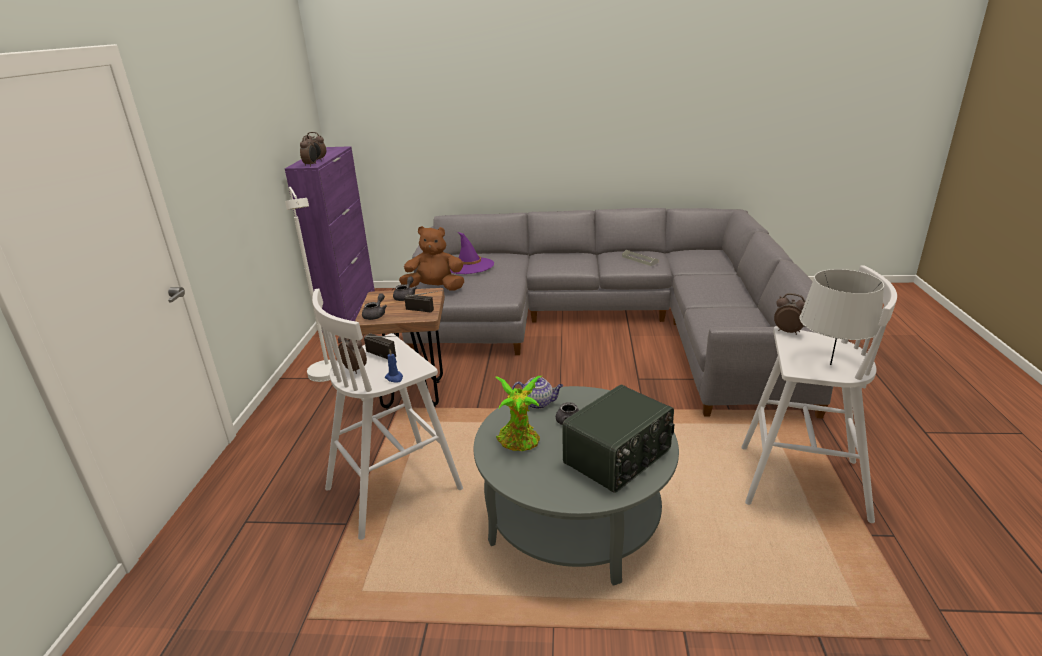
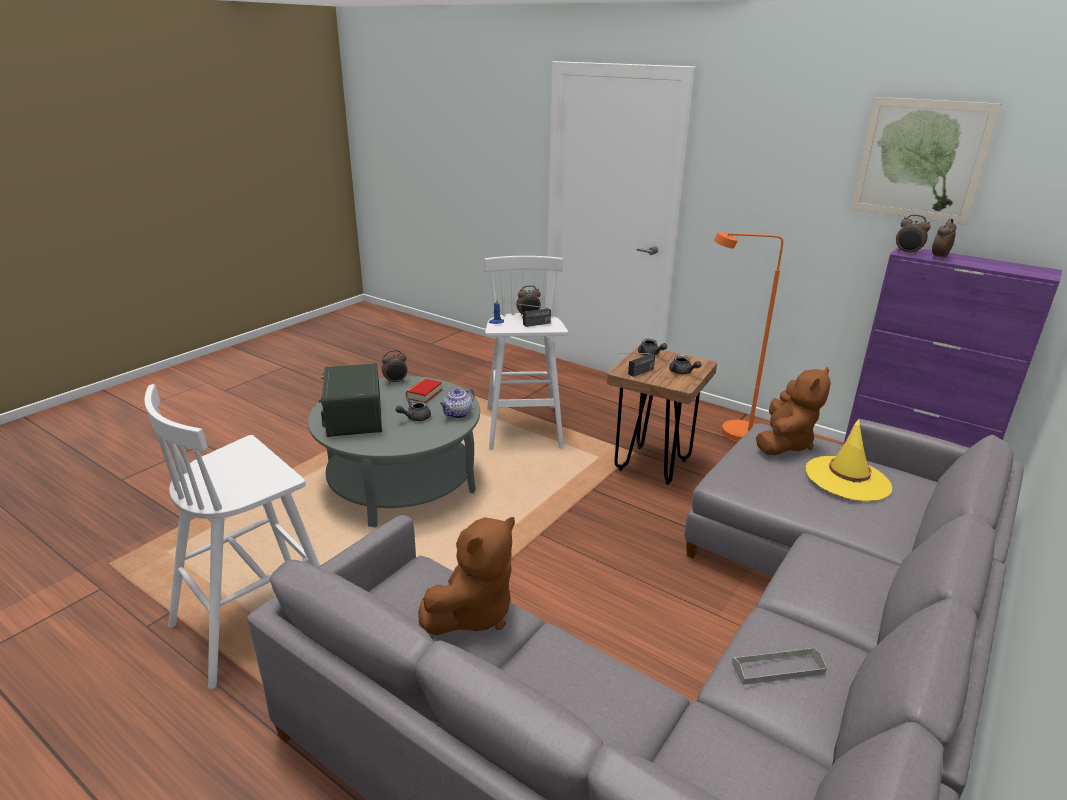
camera: 120 degrees right, 0 degrees up
white floor lamp [285,187,332,382] -> orange floor lamp [714,232,783,442]
purple hat [450,232,494,274] -> yellow hat [806,419,892,501]
potted plant [495,376,542,451] -> book [406,378,442,403]
alarm clock [774,293,806,335] -> alarm clock moved to [381,350,407,384]
grey table lamp [800,269,884,365] -> none
none -> brown plush toy [418,517,515,635]
none -> picture [850,97,1002,225]

